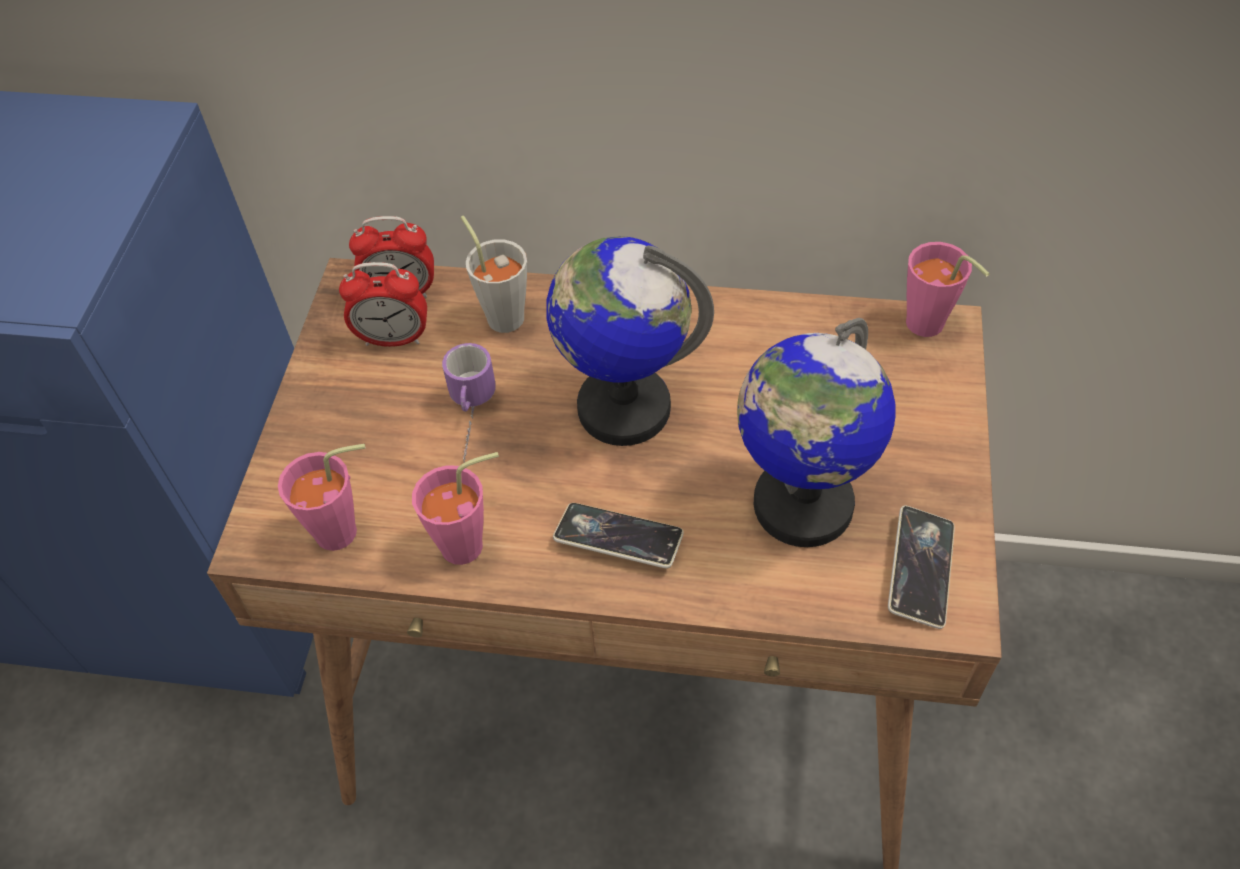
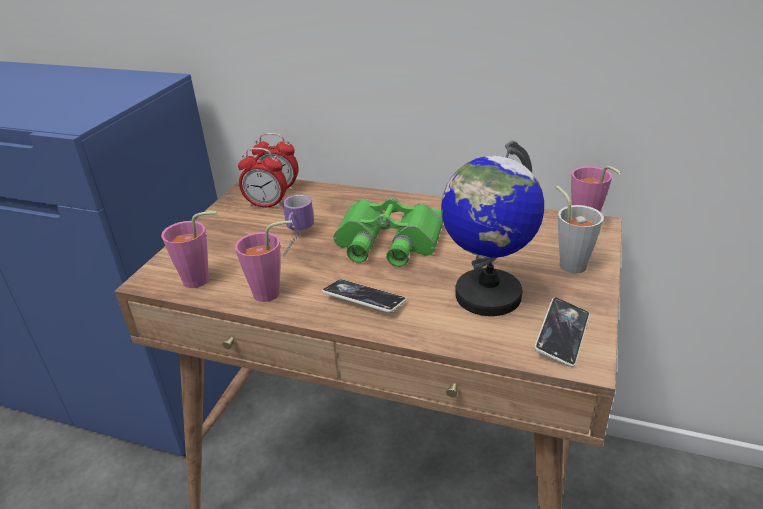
camera: 10 degrees right, 20 degrees down
grey cup [461,216,527,333] -> grey cup moved to [556,186,604,273]
globe [546,236,714,446] -> green binoculars [333,197,443,267]

